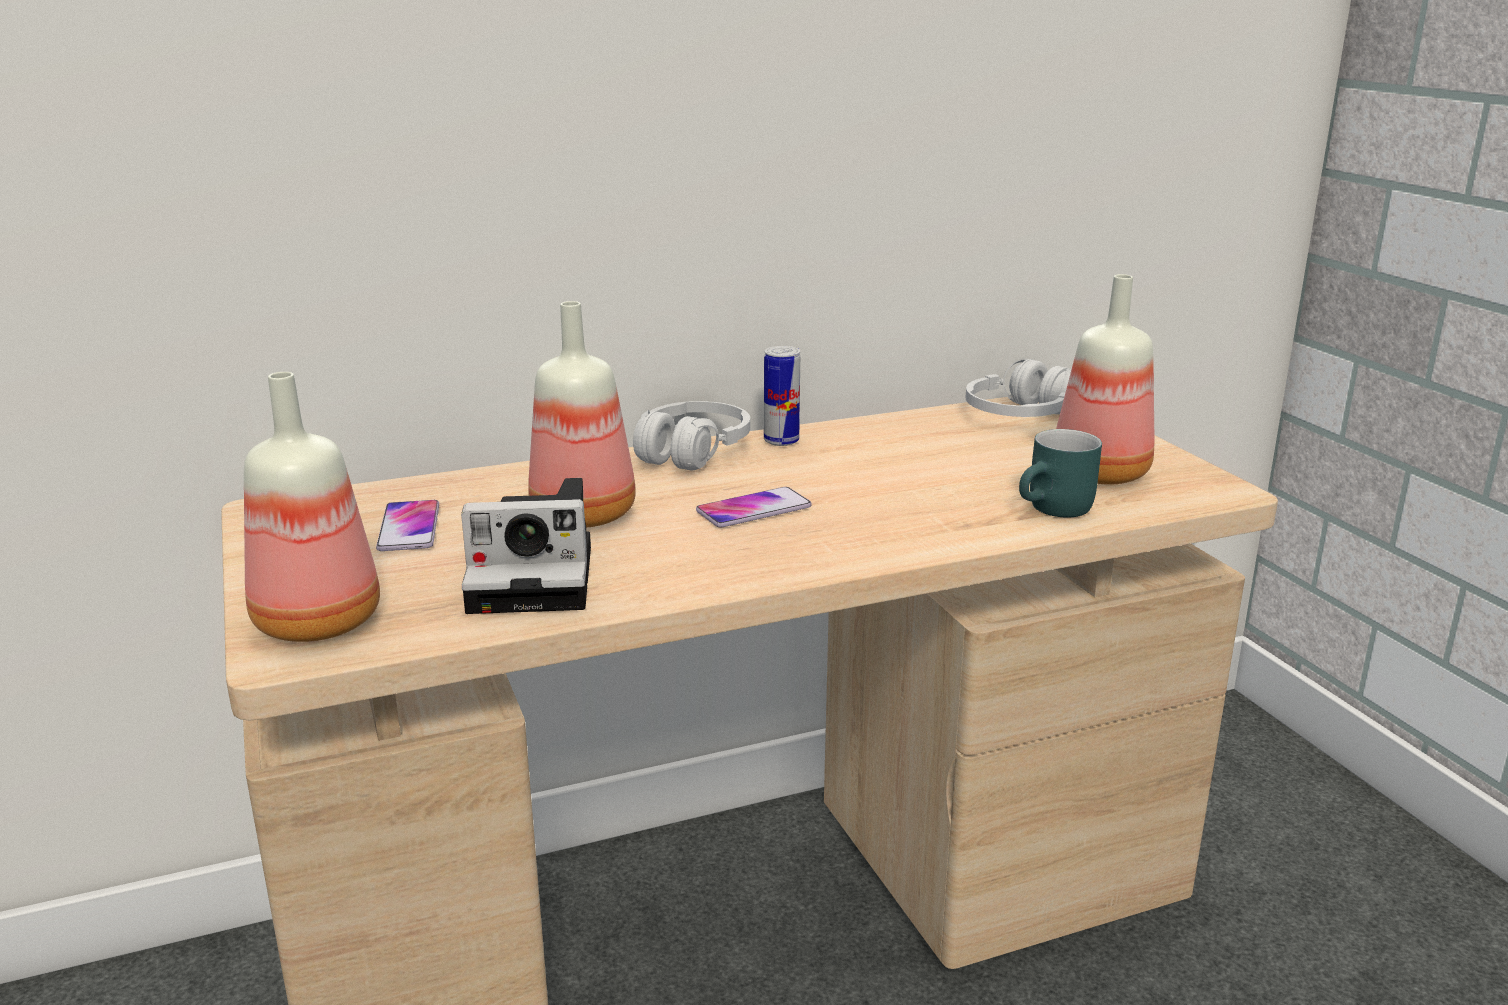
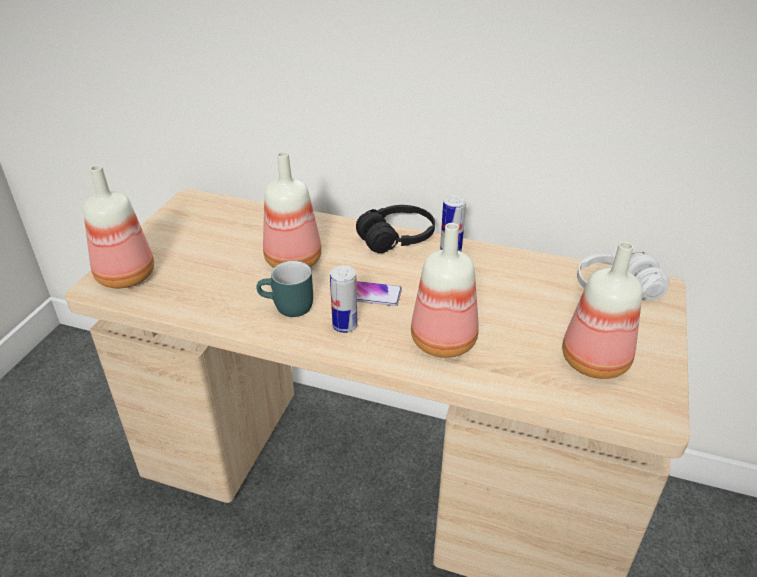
camera: 40 degrees right, 15 degrees up
phone [376,500,439,551] -> none
camera [461,478,591,614] -> none
white headphones [633,401,750,471] -> black headphones [356,205,435,253]
turquoise mug [1019,429,1102,518] -> turquoise mug moved to [256,261,313,317]
none -> can [330,265,358,333]
none -> bottle [411,223,479,358]

